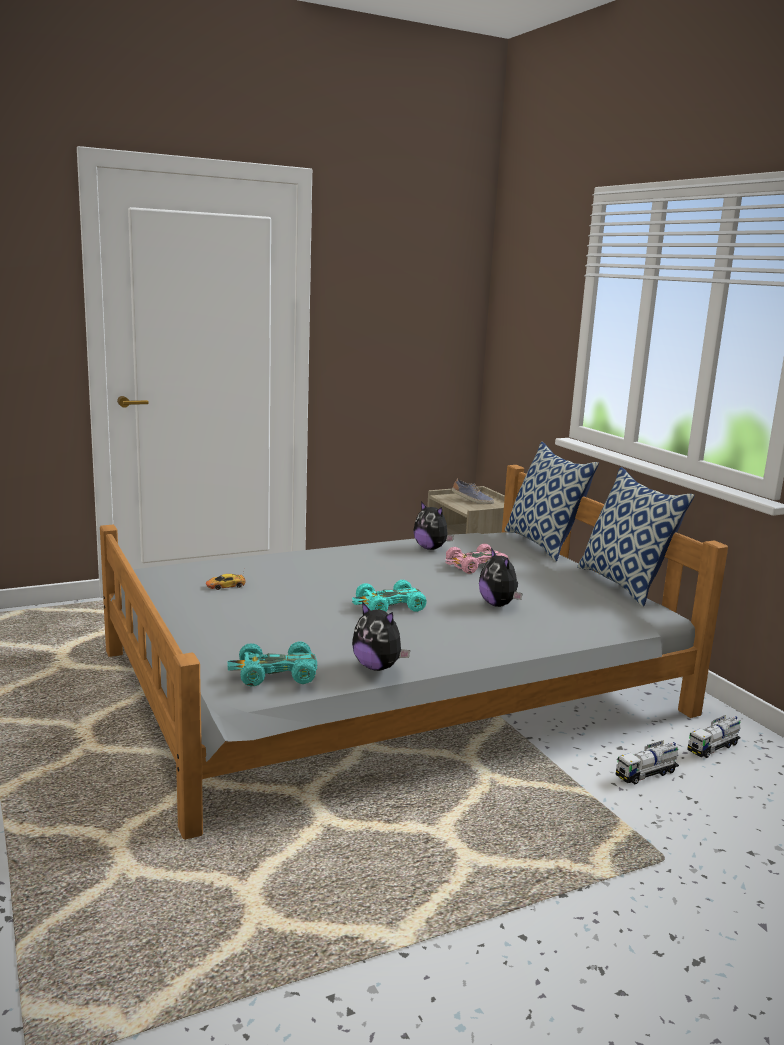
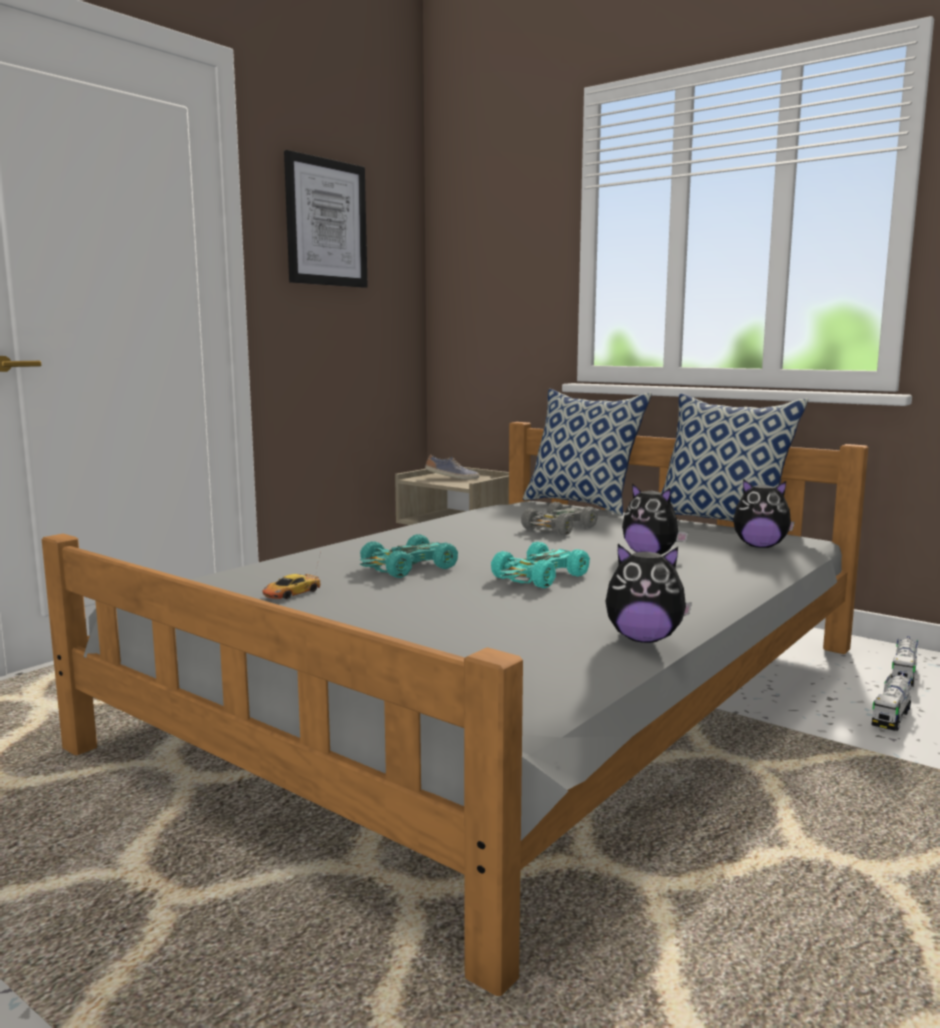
camera: 25 degrees left, 5 degrees down
turquoise toy car [228,641,317,687] -> turquoise toy car moved to [360,534,458,578]
plush toy [413,501,454,550] -> plush toy moved to [733,479,795,548]
pink toy car [445,544,509,574] -> grey toy car [521,502,598,535]
none -> picture [284,150,368,288]

